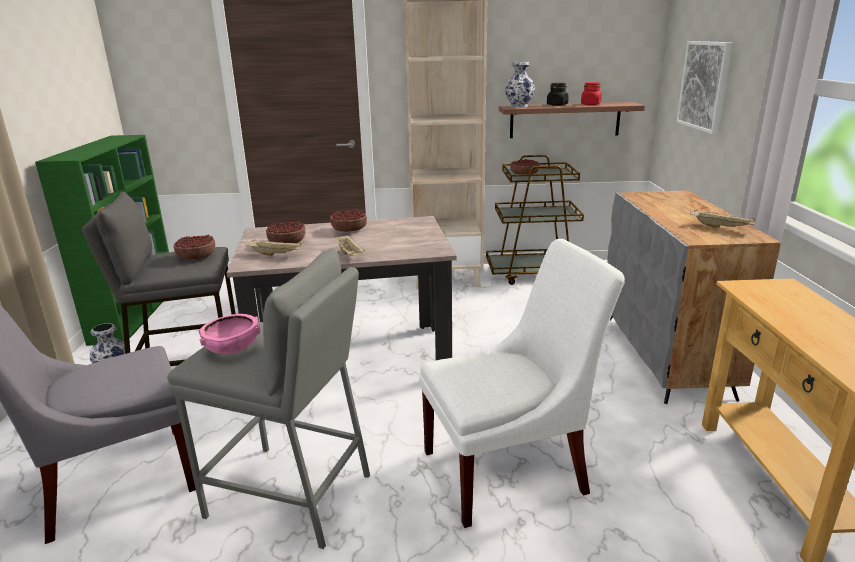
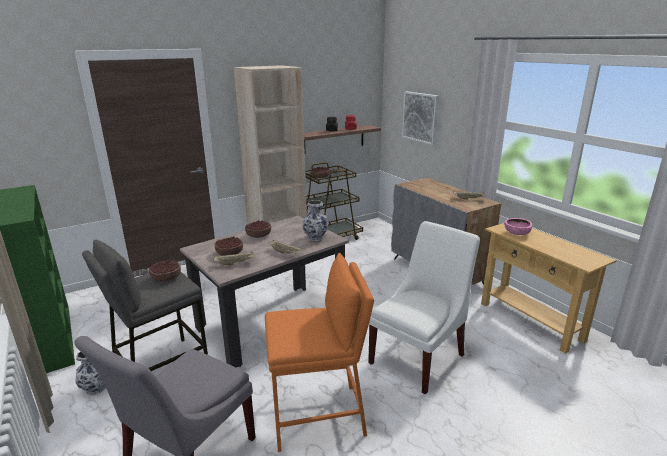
camera: 30 degrees left, 0 degrees up
grey stool [167,248,370,549] -> orange stool [265,253,374,452]
pink bowl [198,314,261,355] -> pink bowl moved to [504,218,532,235]
vase [505,62,535,108] -> vase moved to [302,200,328,241]

